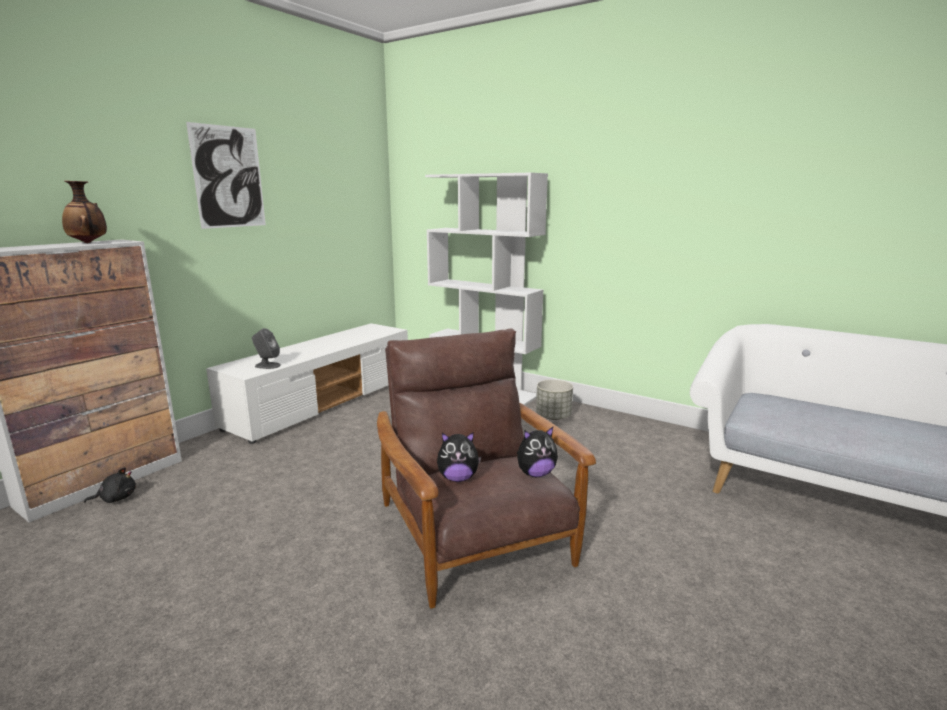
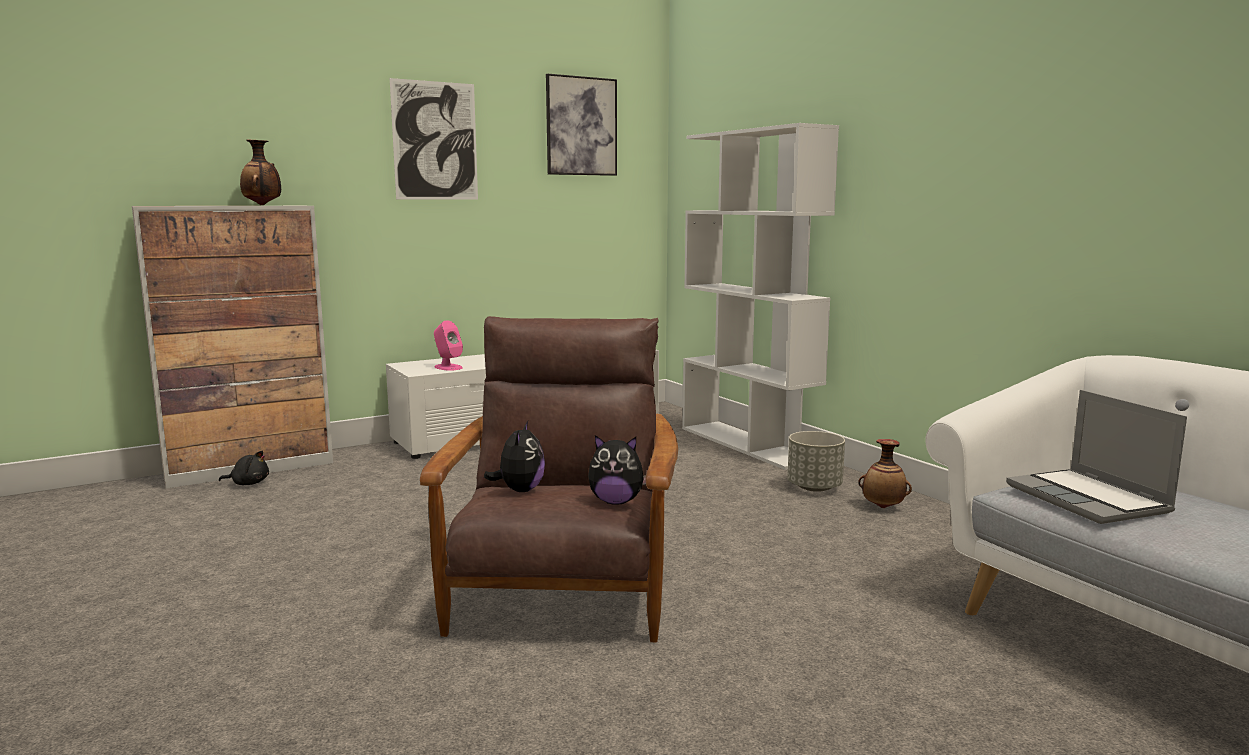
camera: 25 degrees right, 5 degrees down
grey speaker [252,328,281,369] -> pink speaker [434,321,463,371]
plush toy [437,432,481,482] -> plush toy turned 105 degrees counterclockwise [484,421,545,492]
none -> picture [546,74,617,176]
none -> vase [858,439,912,508]
none -> laptop [1006,390,1187,524]

